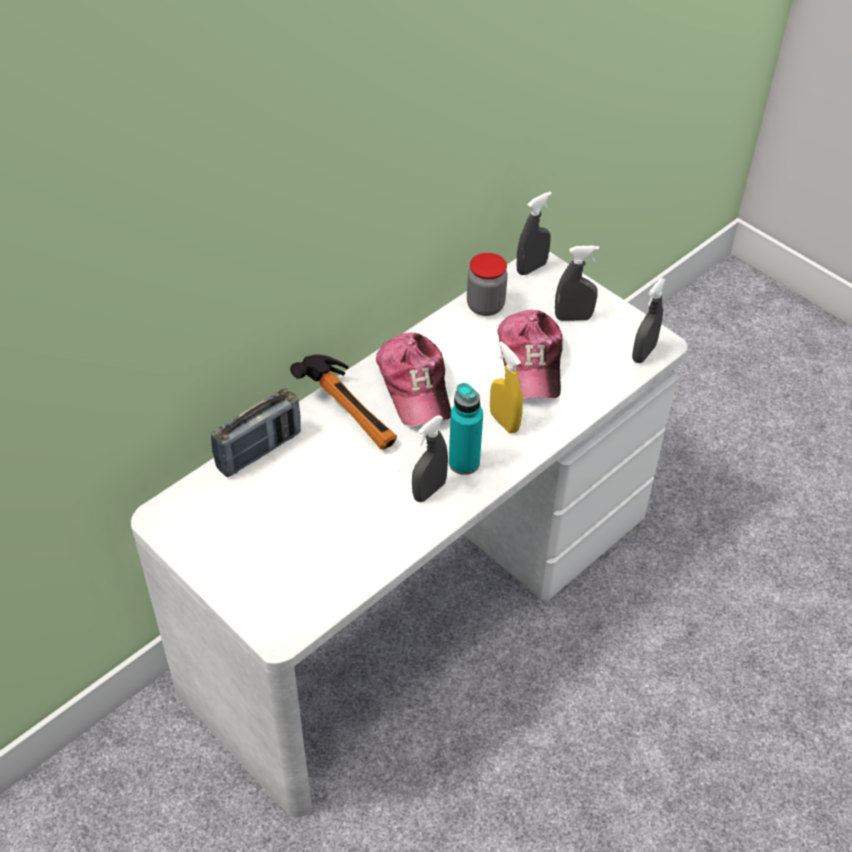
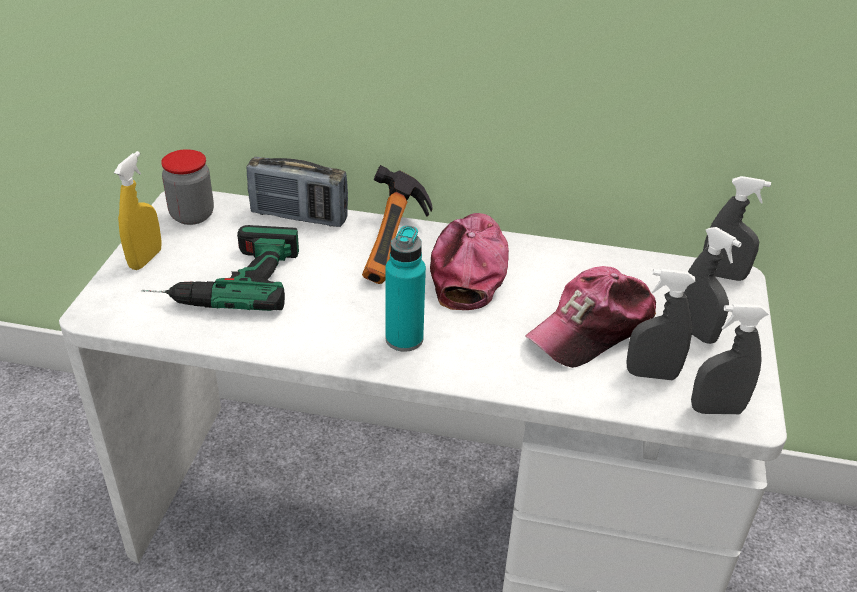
camera: 55 degrees right, 10 degrees down
cap [376,333,451,426] -> cap turned 150 degrees clockwise [430,213,509,310]
grey spray bottle [412,415,448,502] -> grey spray bottle moved to [627,269,695,380]
jar [467,253,508,316] -> jar moved to [161,149,214,225]
yellow spray bottle [490,341,523,433] -> yellow spray bottle moved to [114,151,162,270]
none -> power drill [141,225,299,311]

